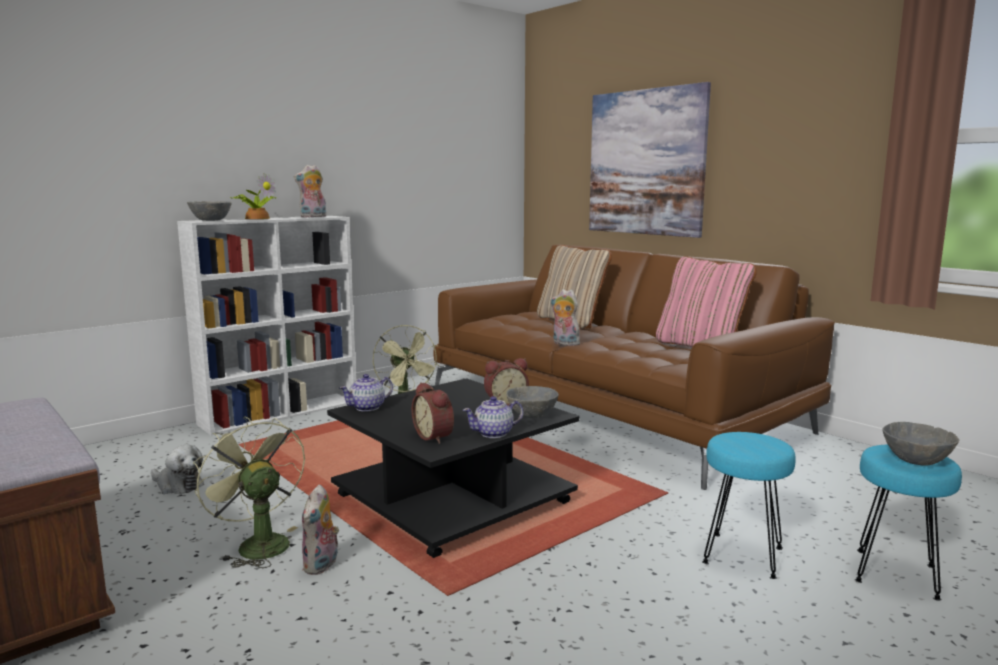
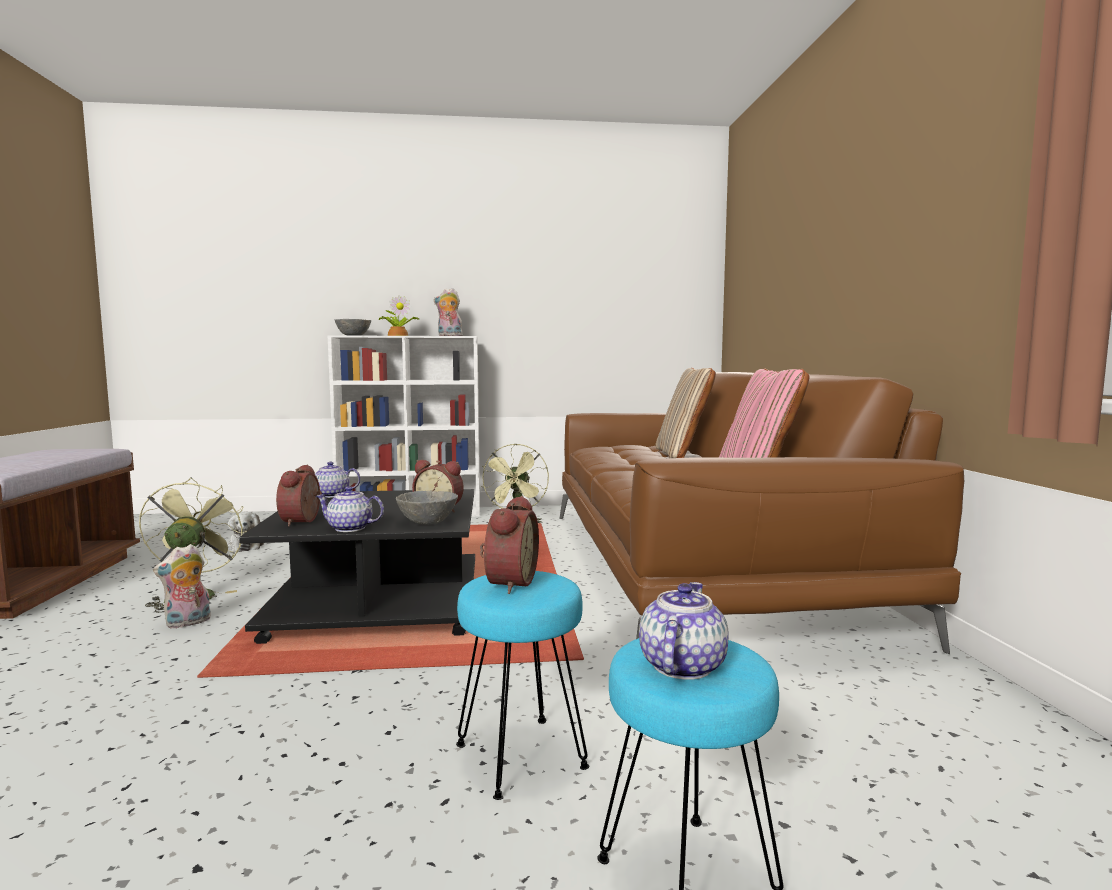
camera: 35 degrees right, 5 degrees down
plush toy [551,289,580,346] -> none
picture [589,82,711,238] -> none
grey bowl [882,422,960,466] -> teapot [639,582,729,680]
none -> alarm clock [480,496,539,594]

